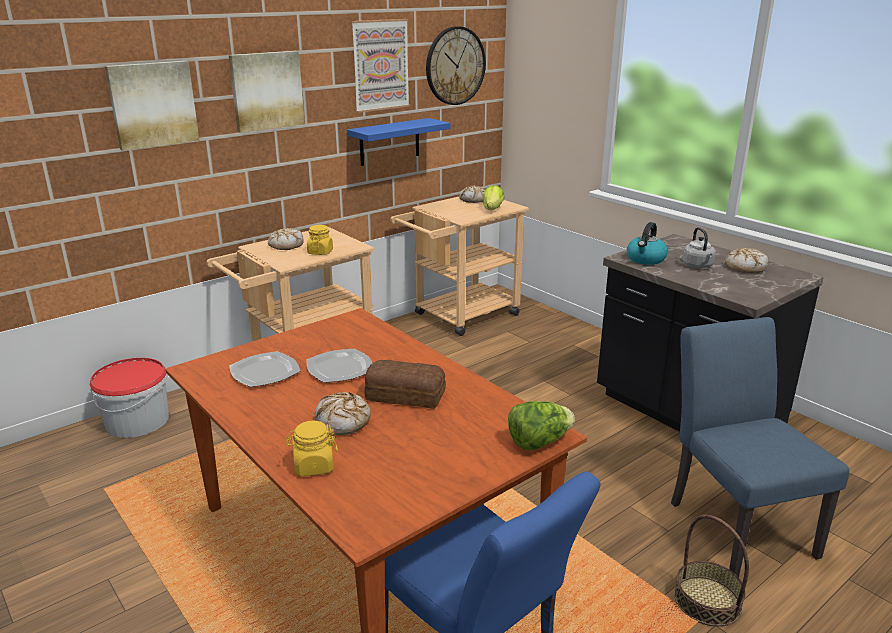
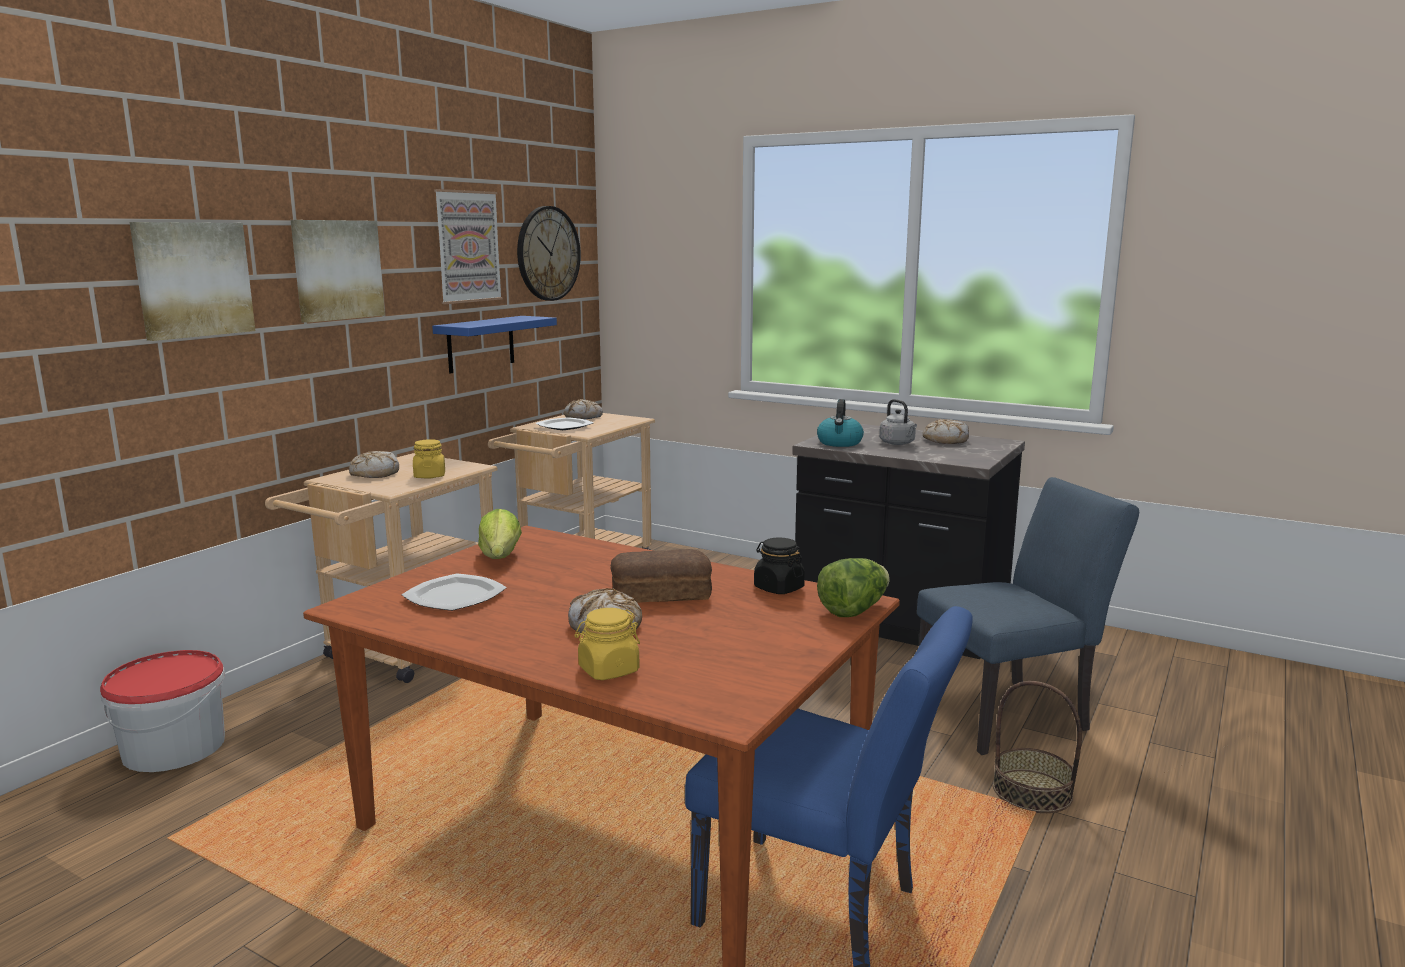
camera: 20 degrees left, 10 degrees down
plate [307,349,372,383] -> plate moved to [535,417,594,430]
lettuce [483,185,505,210] -> lettuce moved to [478,509,522,559]
blue chair [671,317,850,577] -> blue chair turned 105 degrees clockwise [917,477,1139,755]
none -> black jar [754,538,805,594]

